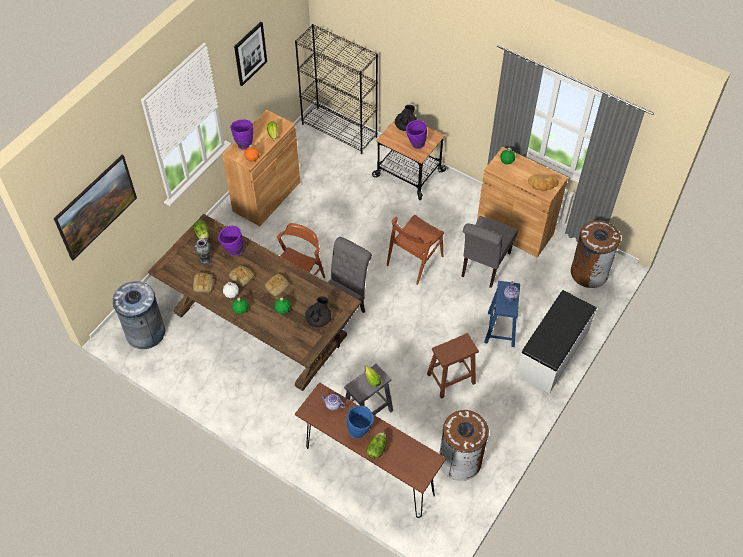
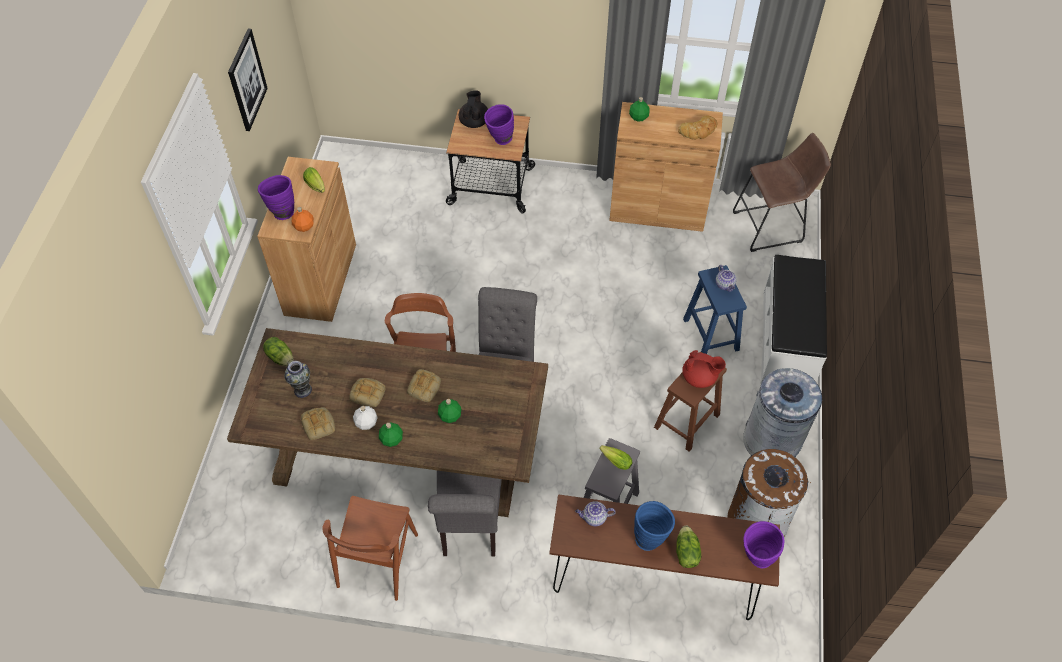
camera: 25 degrees left, 0 degrees up
picture [54,155,137,260] -> none
grey trash can [112,281,165,349] -> grey trash can moved to [743,368,822,457]
purple vase [218,226,243,256] -> purple vase moved to [744,521,784,568]
black bookcase [295,24,378,154] -> none
black teapot [305,296,331,327] -> none
brown chair [387,215,444,285] -> brown chair moved to [322,496,418,601]
grey chair [461,216,518,288] -> grey chair moved to [428,470,502,557]
brown trash can [571,220,621,288] -> brown stool [733,133,831,252]
none -> red teapot [682,350,726,388]

